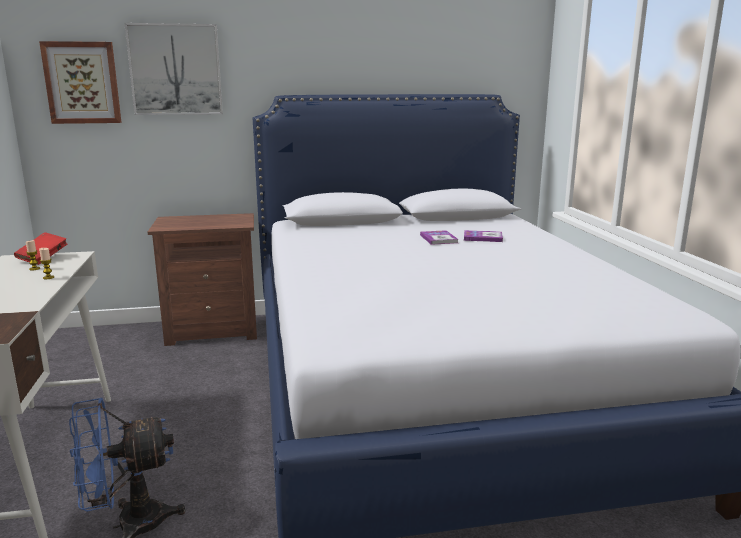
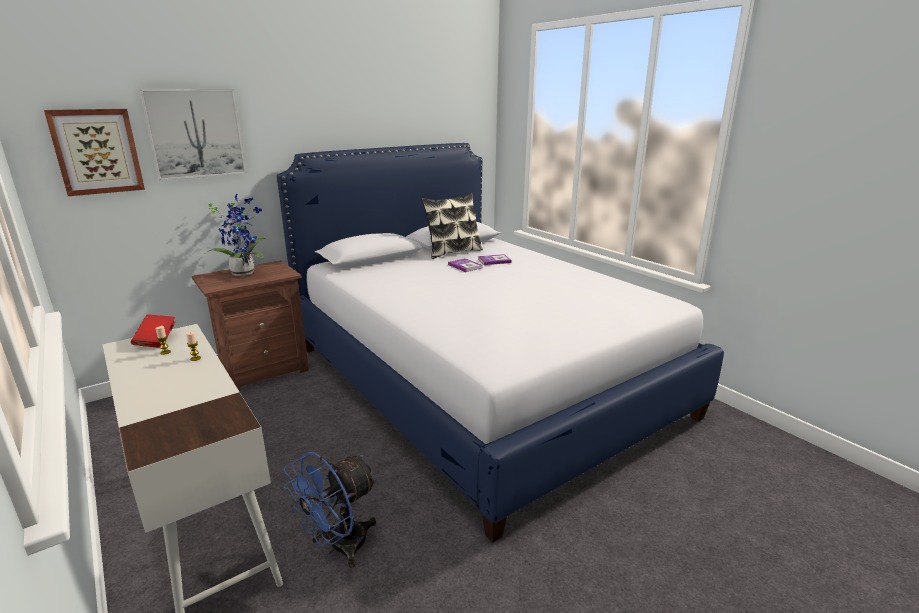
camera: 25 degrees left, 5 degrees up
none -> potted plant [205,194,266,276]
none -> pillow [421,193,483,259]

